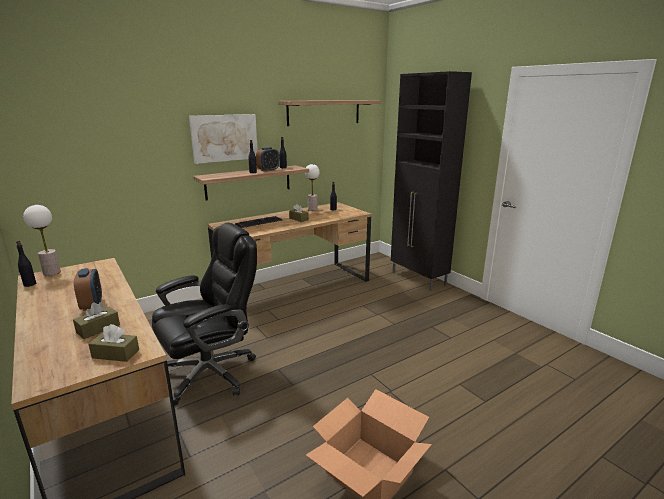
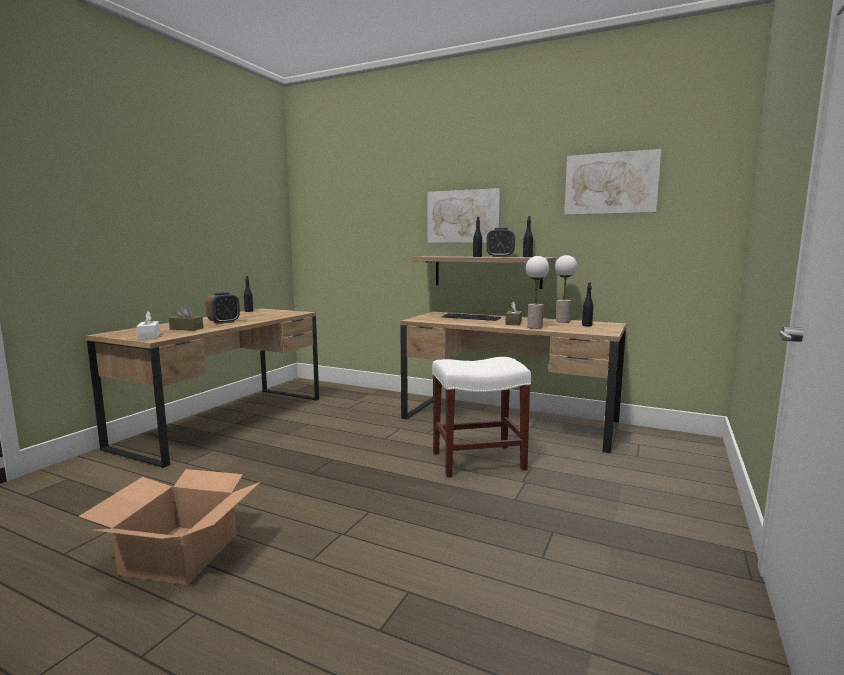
camera: 60 degrees right, 10 degrees down
table lamp [23,205,61,276] -> table lamp moved to [526,256,549,329]
brown tissue box [89,324,139,362] -> white tissue box [136,311,160,340]
black office chair [152,223,257,406] -> none
shelf [278,100,381,126] -> picture [564,149,662,215]
black cabinet [391,71,472,291] -> none
none -> white stool [432,357,531,477]

